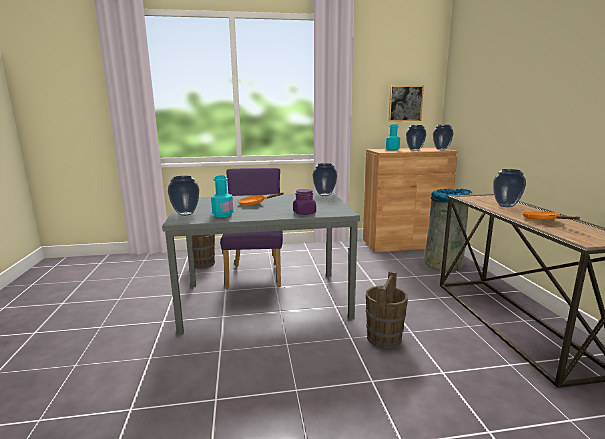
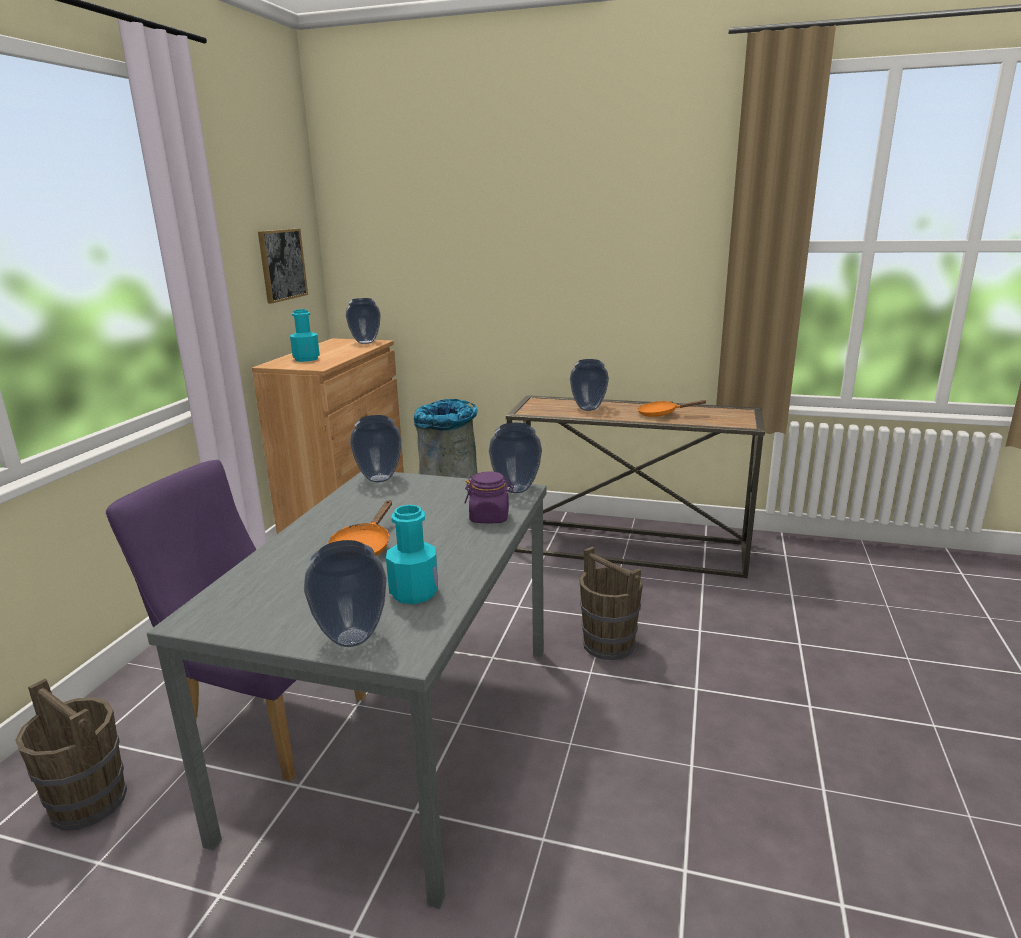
camera: 65 degrees left, 5 degrees up
vase [406,125,426,151] -> vase moved to [489,423,542,493]

